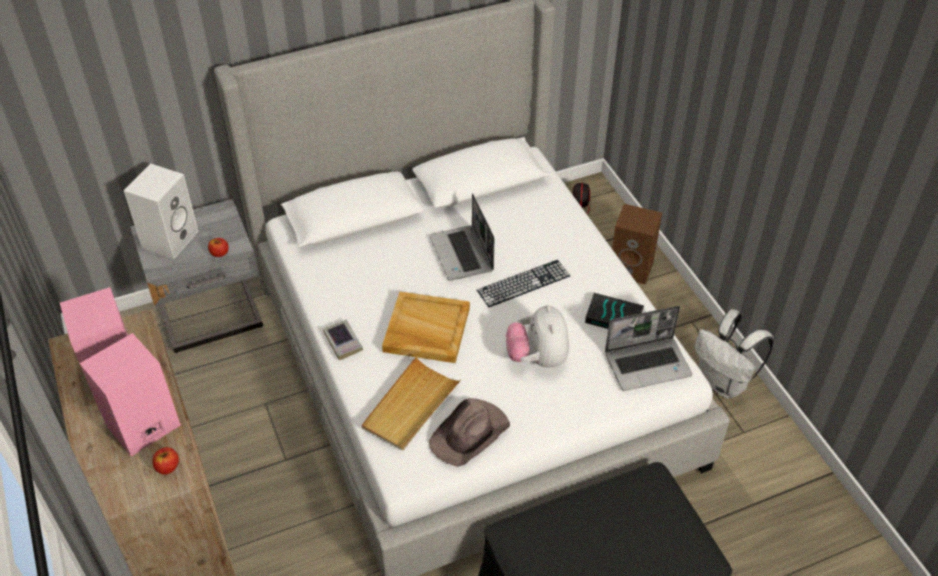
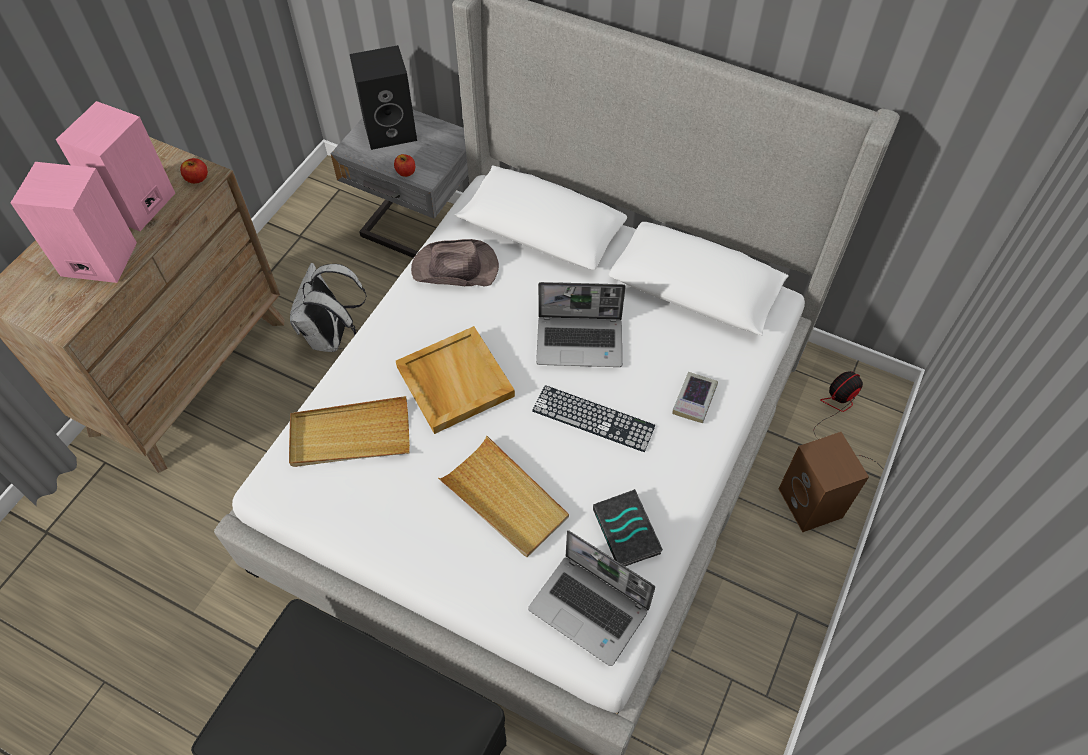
camera: 50 degrees right, 10 degrees up
white speaker [124,164,199,259] -> black speaker [350,45,417,150]
apple [152,447,179,475] -> apple moved to [180,158,208,184]
book [323,320,363,360] -> book moved to [672,372,718,423]
laptop [429,193,494,281] -> laptop turned 120 degrees counterclockwise [536,282,626,367]
brown hat [429,398,510,467] -> brown hat moved to [411,239,499,287]
plush toy [506,305,569,368] -> beige tray [438,436,569,557]
white backpack [694,309,774,399] -> white backpack moved to [290,263,367,352]

